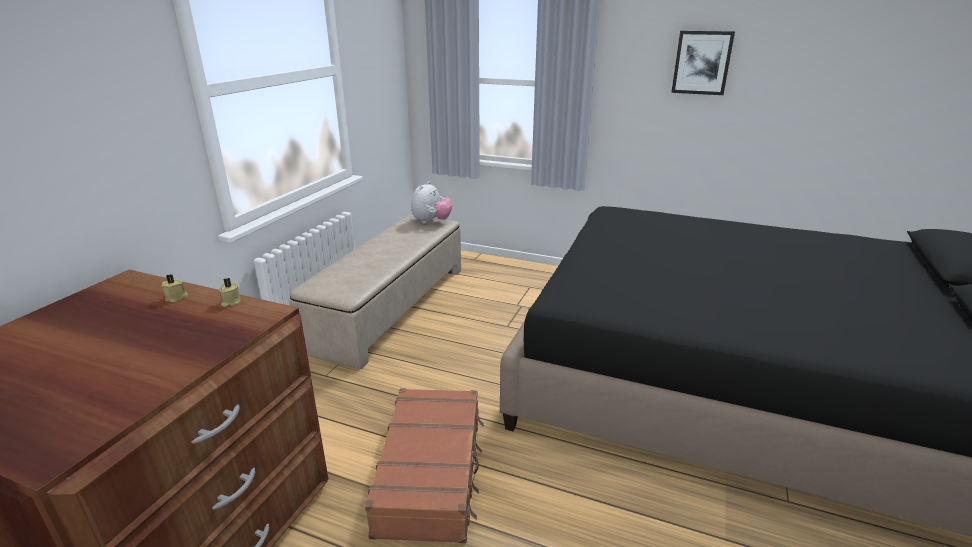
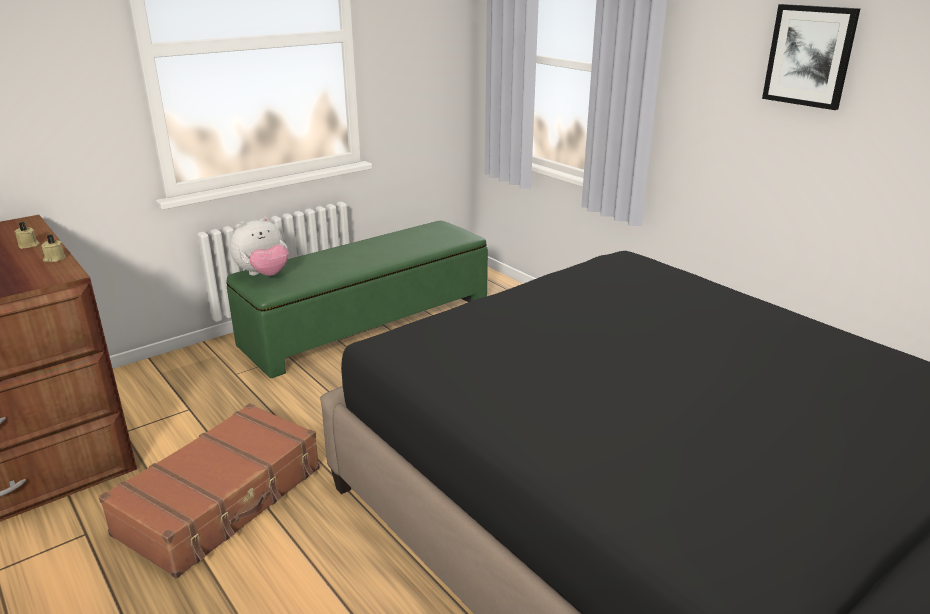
camera: 30 degrees right, 0 degrees up
beige bench [290,215,461,370] -> green bench [226,221,488,378]
plush toy [411,181,453,224] -> plush toy moved to [230,217,289,276]

